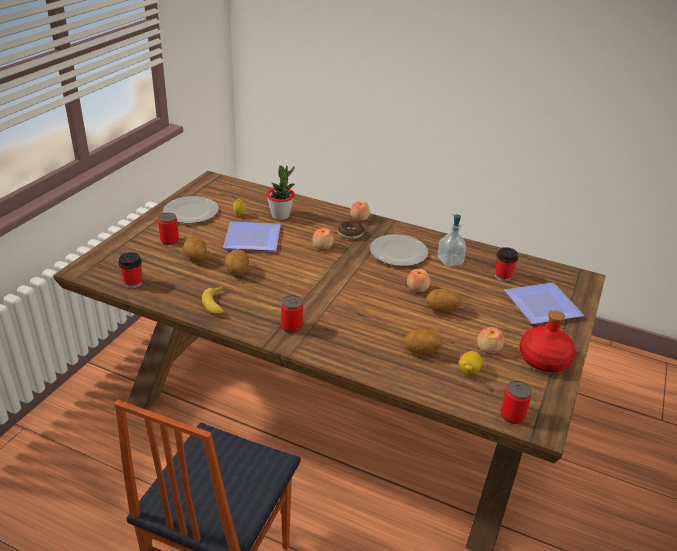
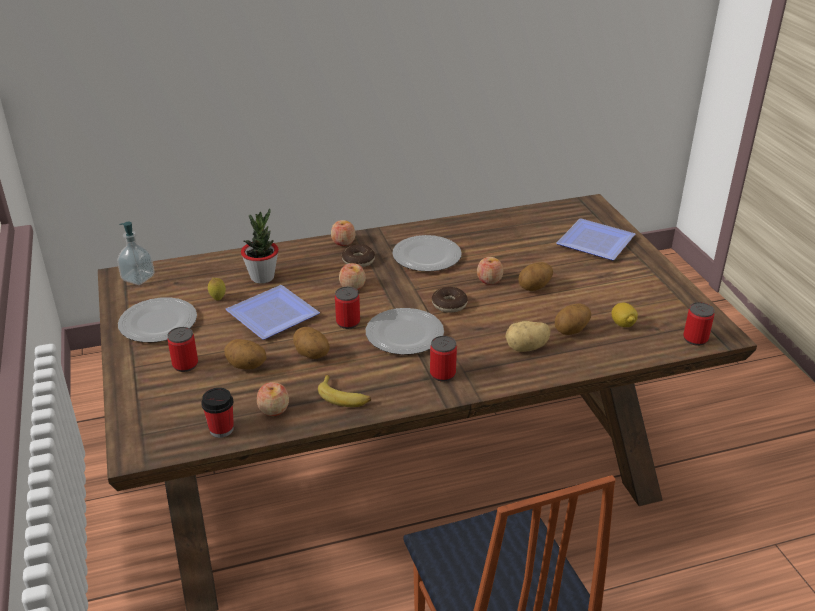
camera: 40 degrees left, 0 degrees up
soap dispenser [438,214,466,267] -> soap dispenser moved to [117,222,154,285]
apple [477,327,504,354] -> apple moved to [257,382,289,416]
cup [495,247,518,282] -> none
red bottle [519,310,575,372] -> none
none -> can [335,287,360,329]
none -> plate [366,308,444,355]
none -> donut [432,287,468,313]
none -> potato [505,321,550,352]

